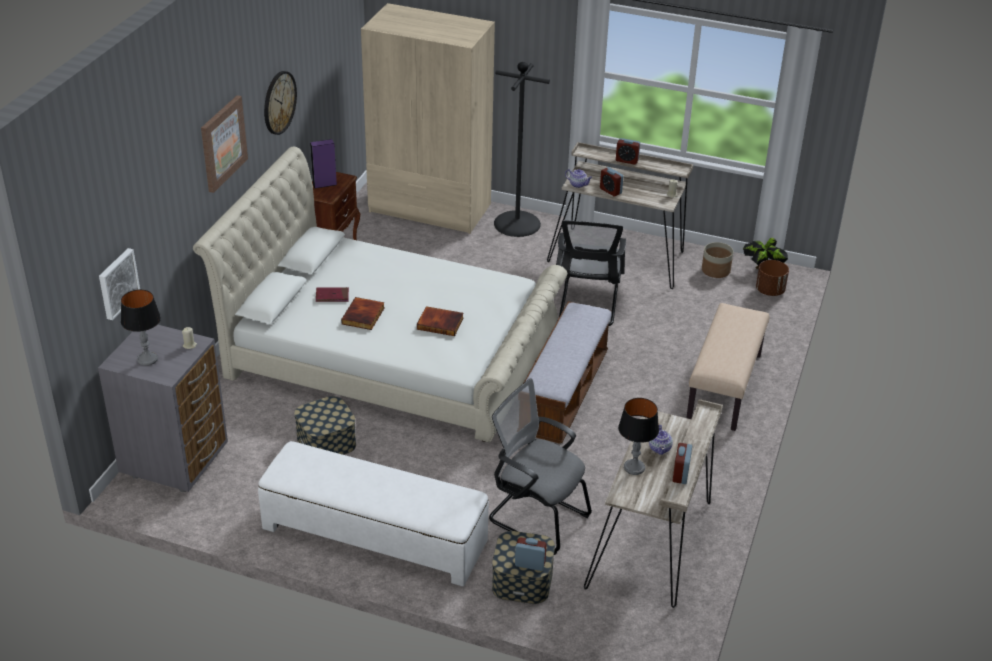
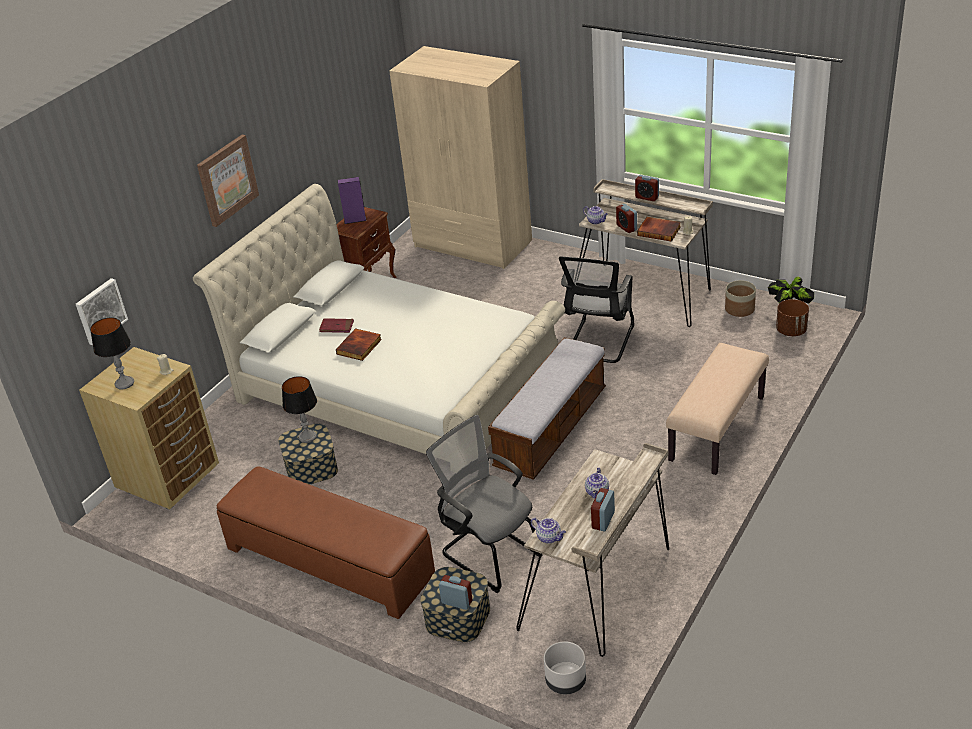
camera: 15 degrees right, 0 degrees up
grey dresser [98,325,228,492] -> brown dresser [79,347,219,509]
white bench [258,441,489,586] -> brown bench [217,466,435,619]
wall clock [264,71,297,135] -> none
book [417,306,463,336] -> book moved to [637,217,681,242]
black clothes rack [494,62,550,237] -> none
table lamp [618,398,659,475] -> table lamp moved to [282,376,317,443]
none -> teapot [531,518,566,544]
none -> grey planter [544,641,586,694]

